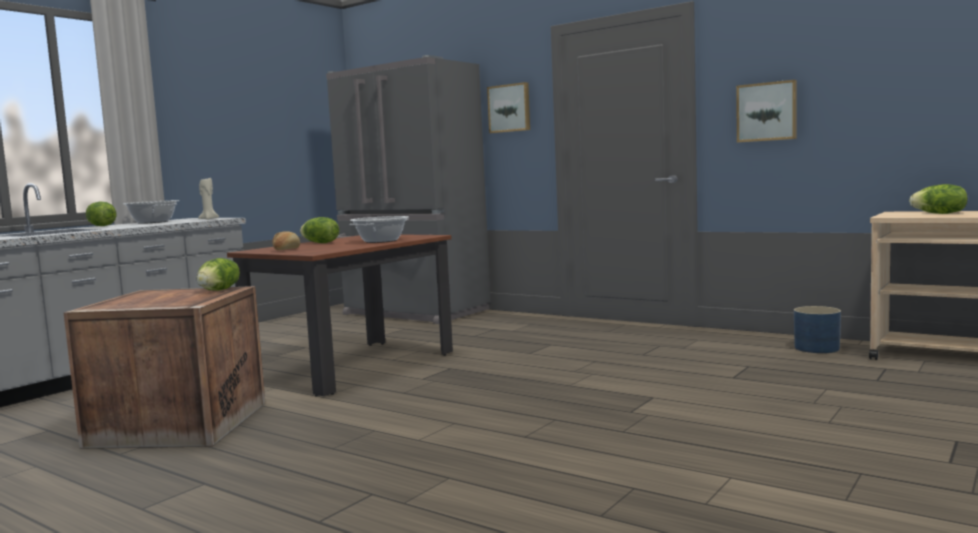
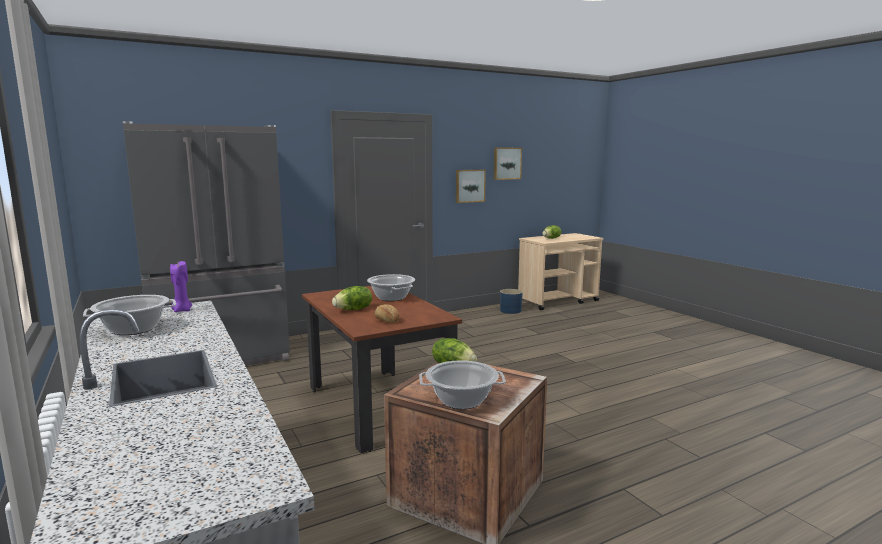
camera: 65 degrees left, 5 degrees up
lettuce [86,201,117,226] -> none
beige candle [198,178,219,220] -> purple candle [170,261,192,312]
picture [487,82,530,133] -> picture moved to [494,147,522,180]
none -> cooking pot [420,360,506,409]

